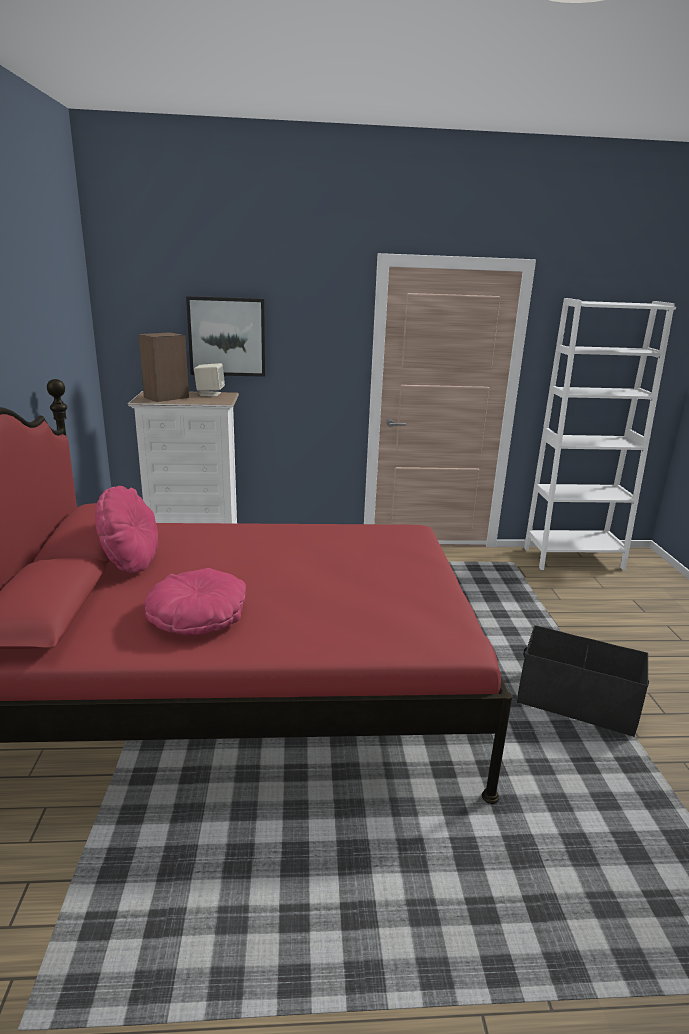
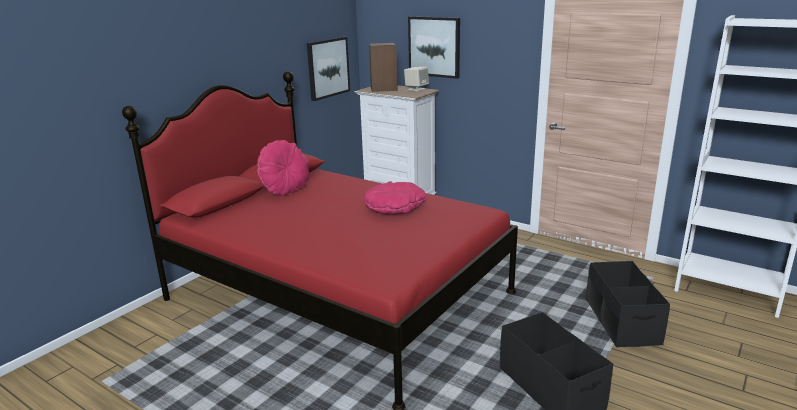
camera: 40 degrees right, 0 degrees up
pink pillow [144,568,246,635] -> pink pillow moved to [364,181,426,214]
none -> picture [307,37,350,101]
none -> black storage box [586,261,670,347]

